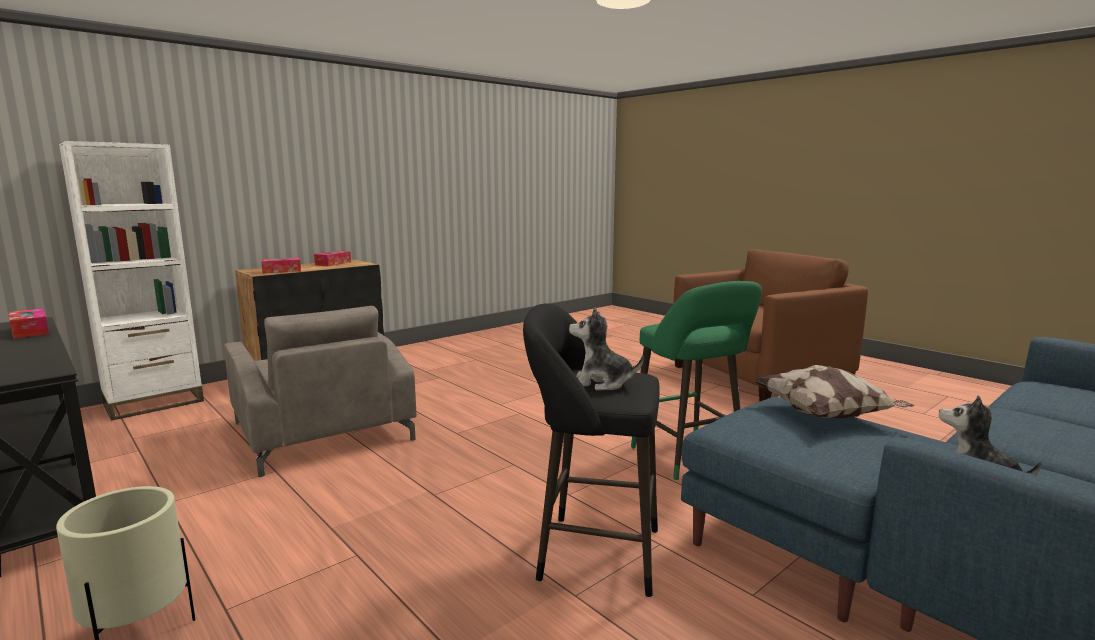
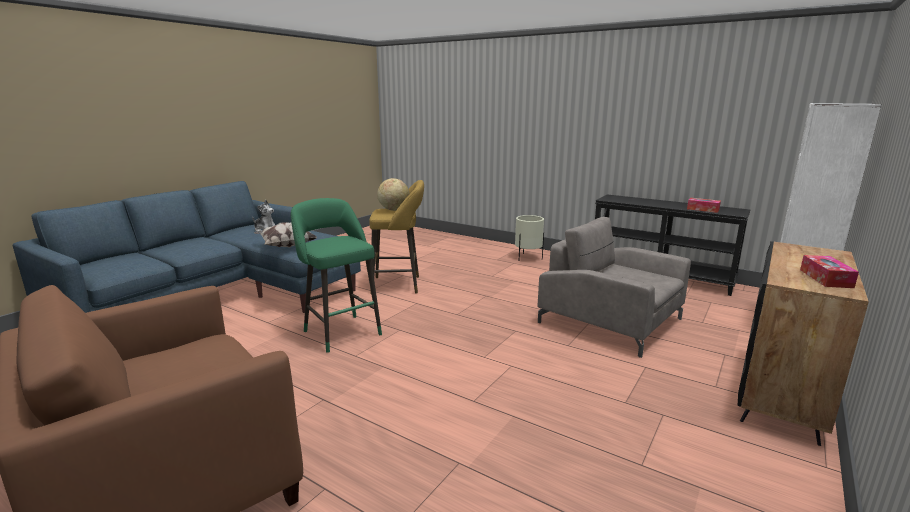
camera: 165 degrees right, 5 degrees up
tissue box [261,258,301,274] -> none
black stool [523,303,660,597] -> yellow stool [369,180,424,294]
plush toy [569,307,644,391] -> globe [377,178,409,211]

